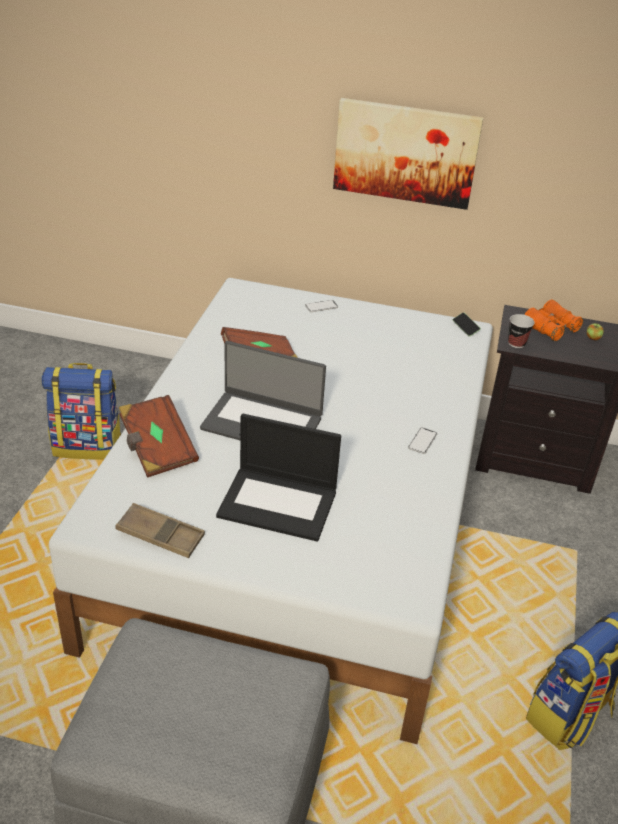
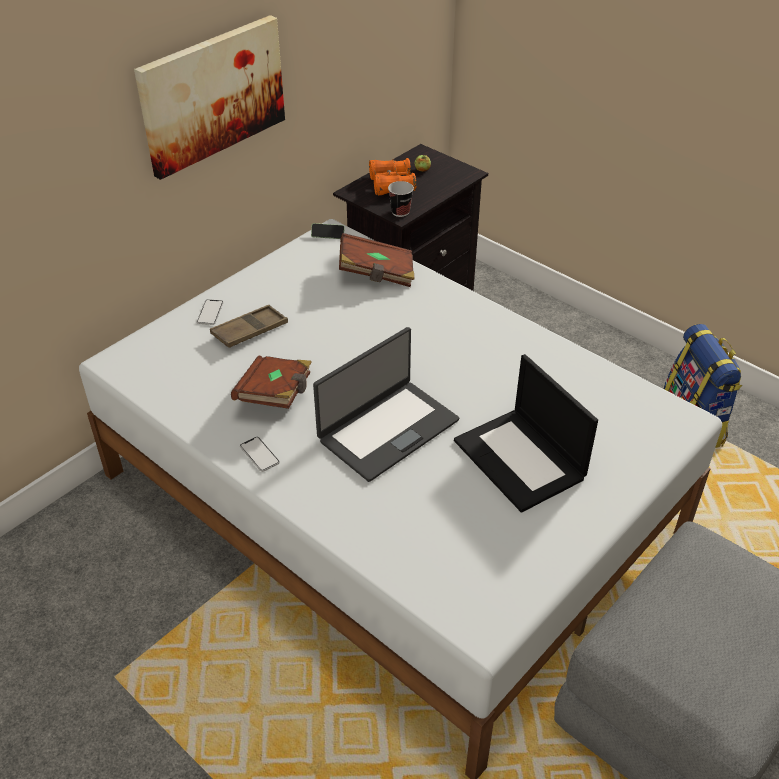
camera: 60 degrees left, 5 degrees up
backpack [41,363,121,460] -> none
brown tray [115,503,205,558] -> brown tray moved to [210,305,288,348]
brown book [119,395,199,478] -> brown book moved to [339,233,415,287]
laptop [216,414,341,542] -> laptop turned 105 degrees clockwise [454,354,598,513]
phone [408,428,437,454] -> phone moved to [240,437,280,472]

